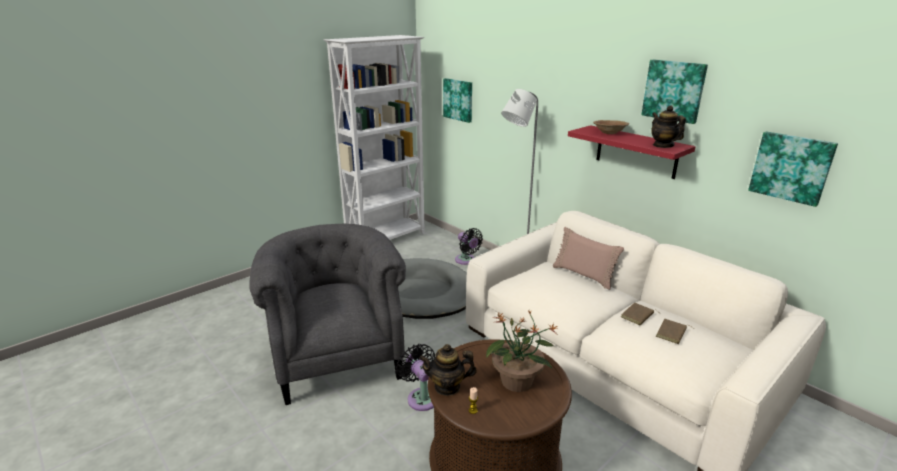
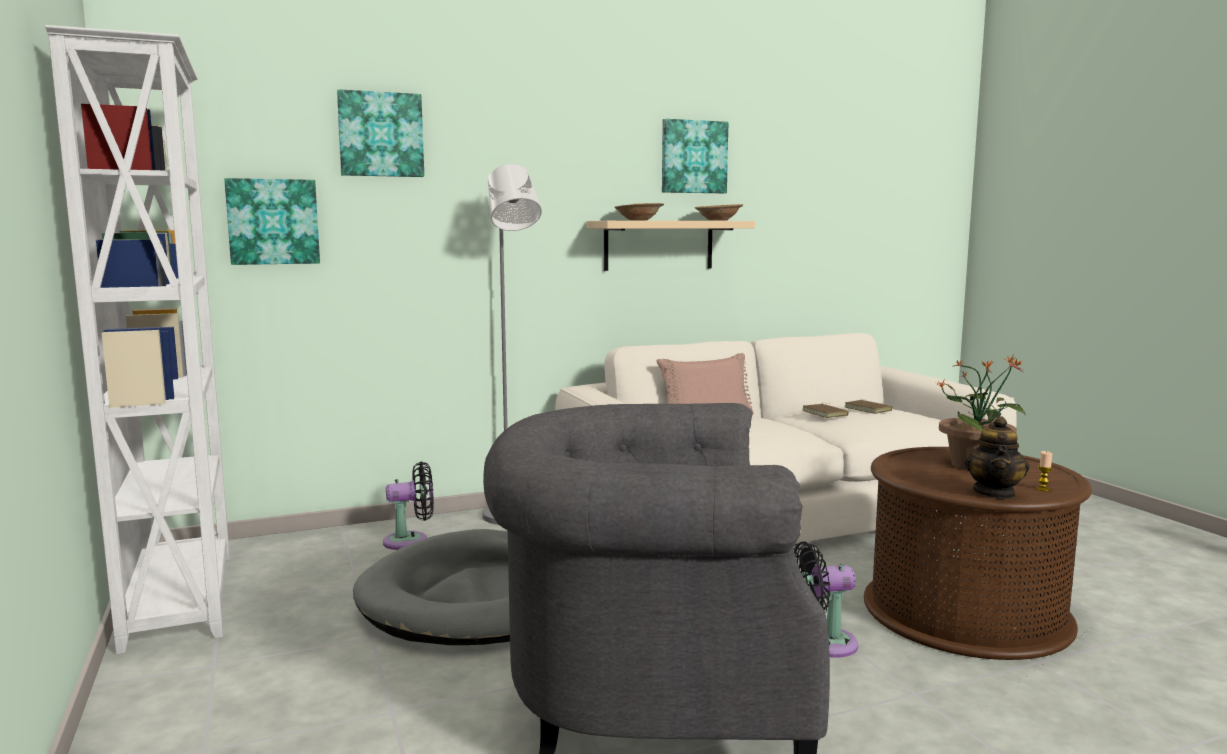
camera: 70 degrees left, 15 degrees down
red shelf [568,125,696,179] -> beige shelf [587,221,755,271]
teapot [651,105,686,148] -> brown bowl [695,204,743,221]
picture [748,131,838,207] -> picture moved to [337,89,424,177]

